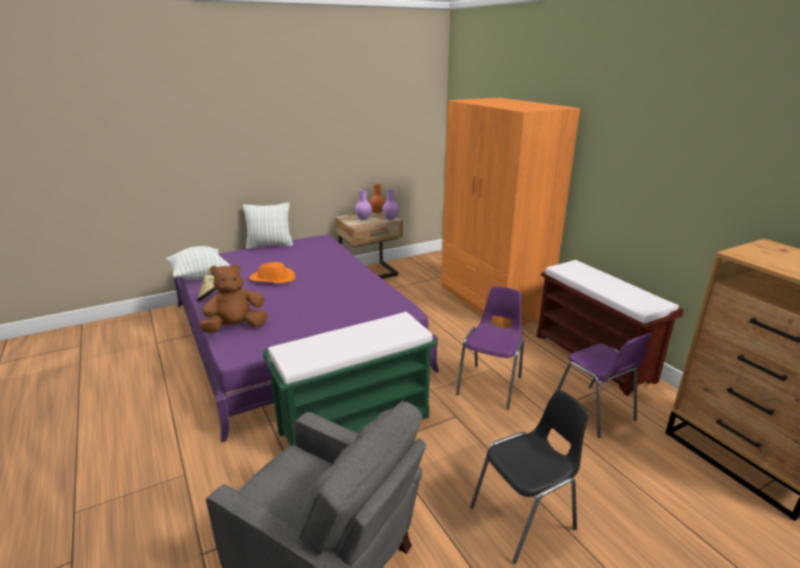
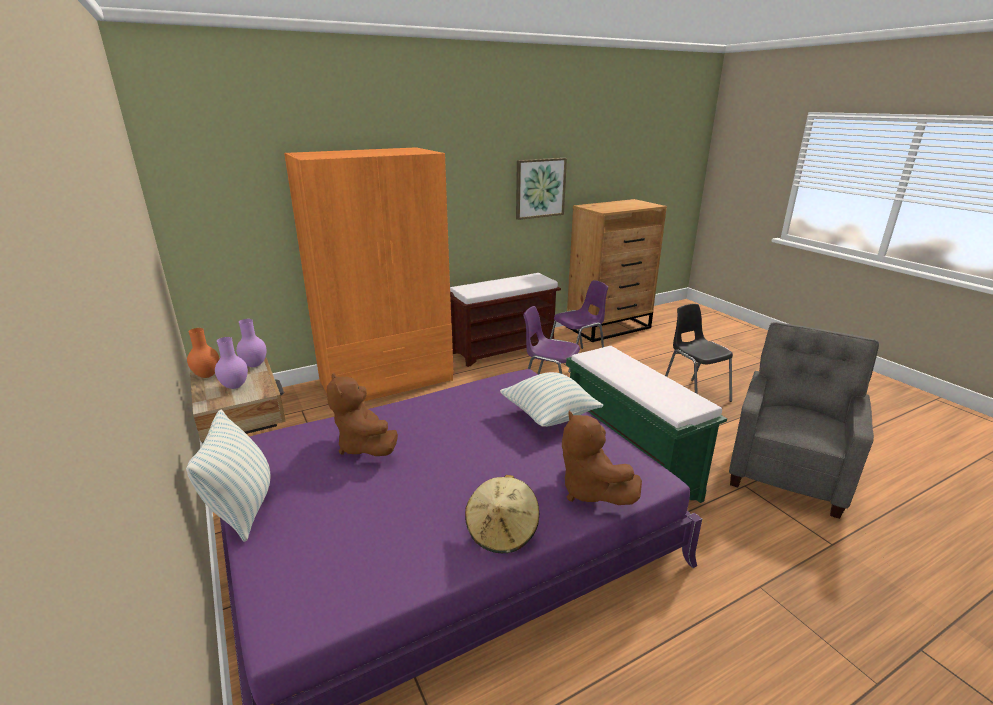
camera: 90 degrees left, 0 degrees up
pillow [166,246,230,280] -> pillow moved to [500,372,603,427]
orange hat [249,262,295,284] -> none
none -> brown plush toy [326,372,398,456]
none -> picture [516,158,567,220]

